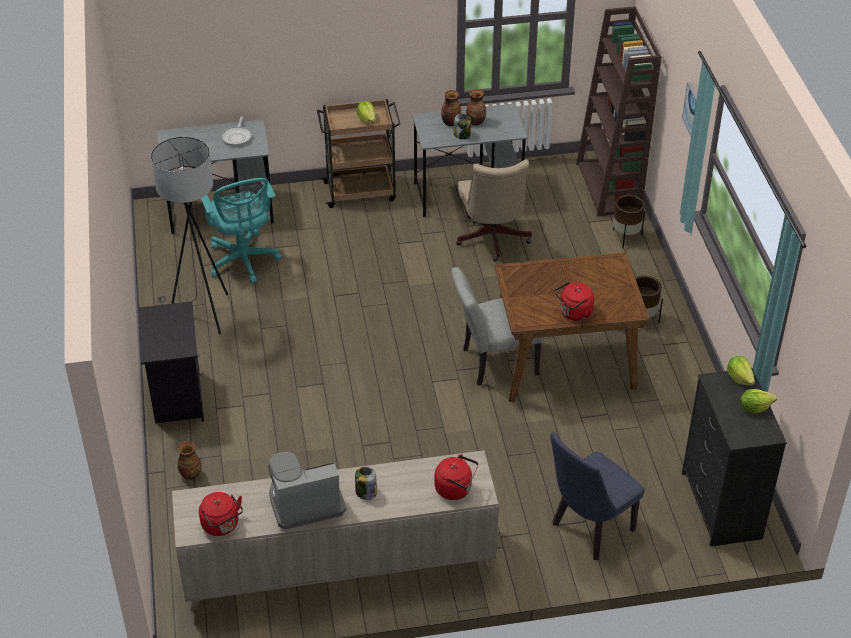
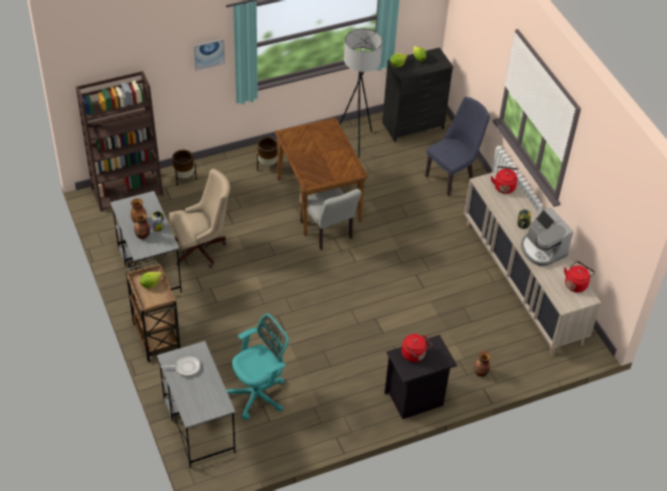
camera: 105 degrees left, 5 degrees up
grey floor lamp [151,137,228,335] -> grey floor lamp moved to [340,28,382,158]
blue chair [551,432,645,560] -> blue chair turned 75 degrees counterclockwise [425,97,490,196]
red kettle [554,281,594,321] -> red kettle moved to [402,334,432,362]

